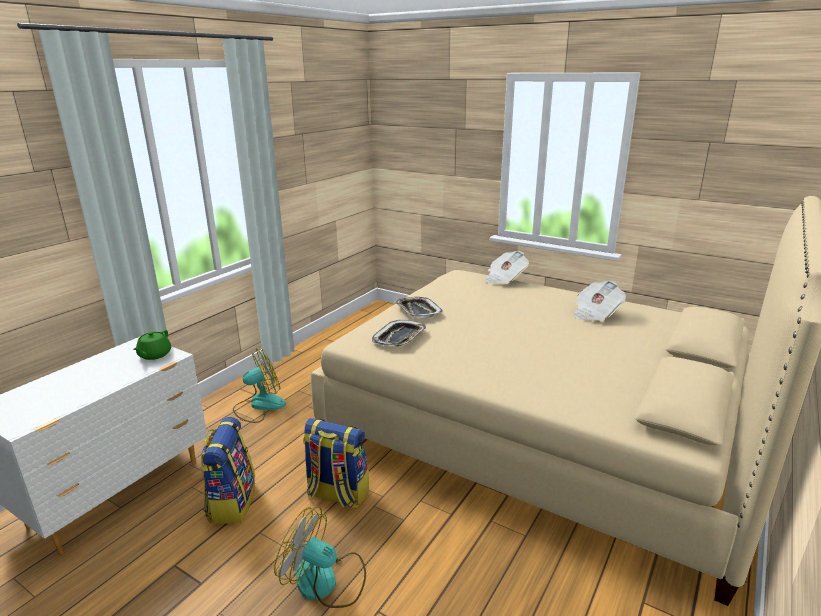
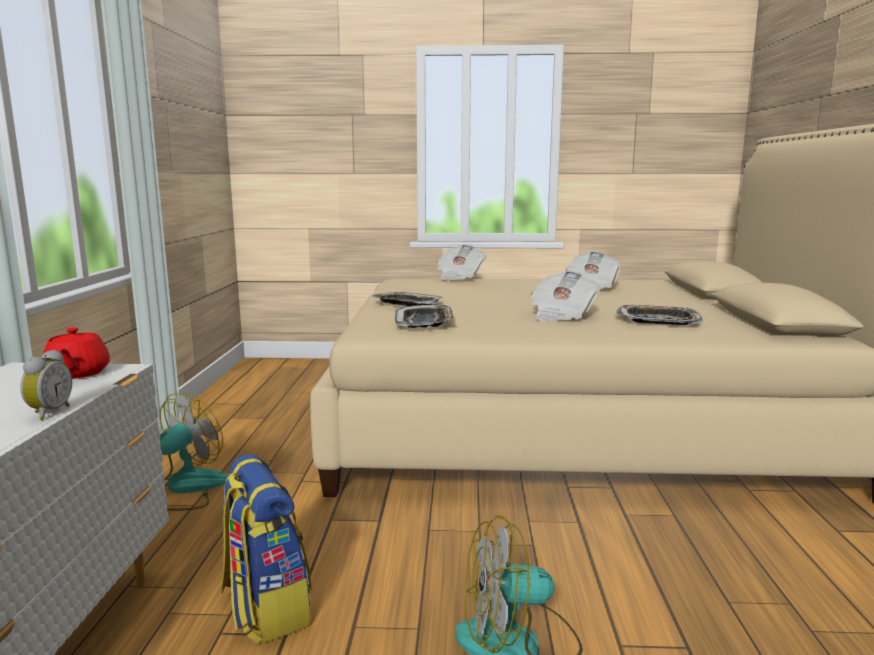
camera: 30 degrees left, 10 degrees down
green teapot [133,330,171,360] -> red teapot [43,327,110,379]
backpack [303,418,369,509] -> none
none -> alarm clock [20,349,72,420]
none -> newspaper [531,271,600,322]
none -> tray [616,305,702,325]

